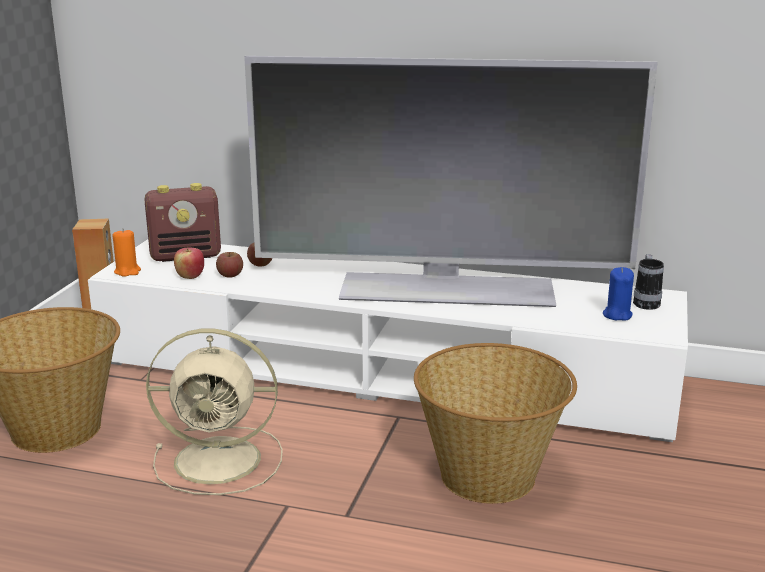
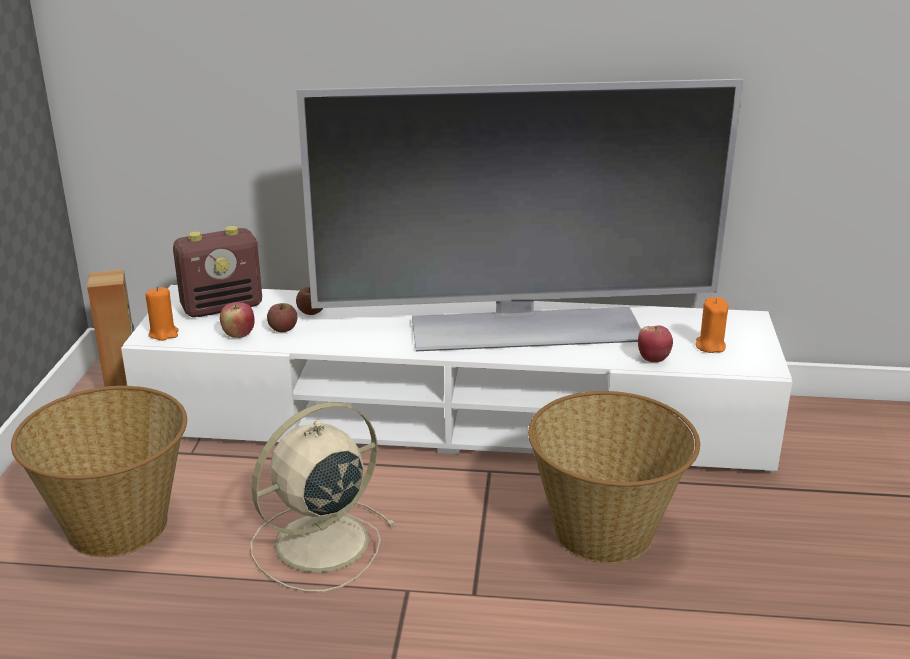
camera: 10 degrees left, 5 degrees up
beige fan [146,329,283,495] -> beige fan turned 150 degrees clockwise [251,402,396,592]
blue candle [603,267,634,321] -> orange candle [695,297,728,353]
mug [633,254,664,310] -> none
none -> apple [638,325,673,362]

